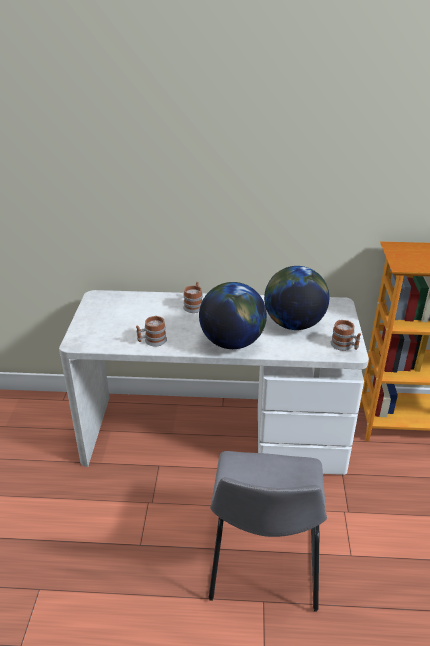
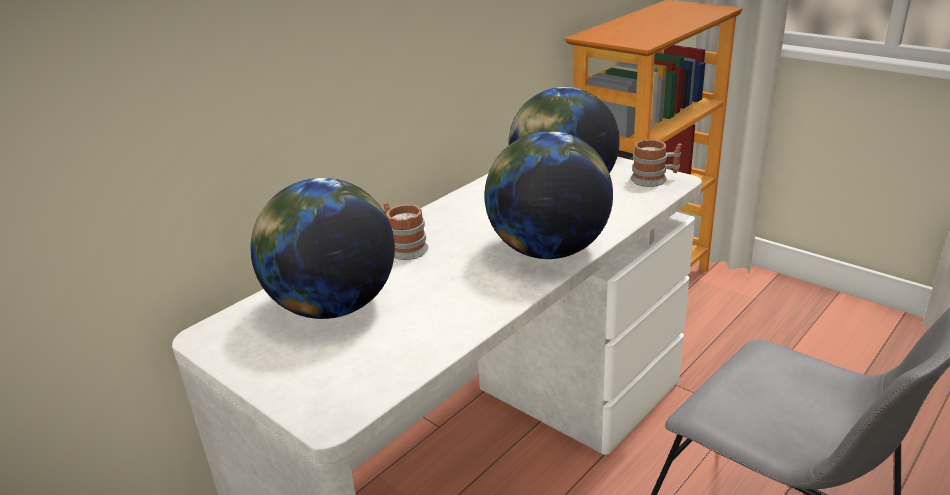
camera: 50 degrees left, 5 degrees down
mug [136,316,167,347] -> none
none -> globe [250,178,395,319]

